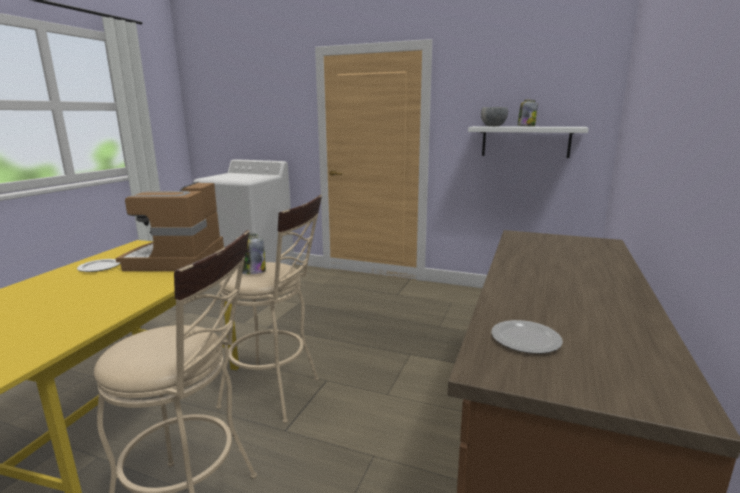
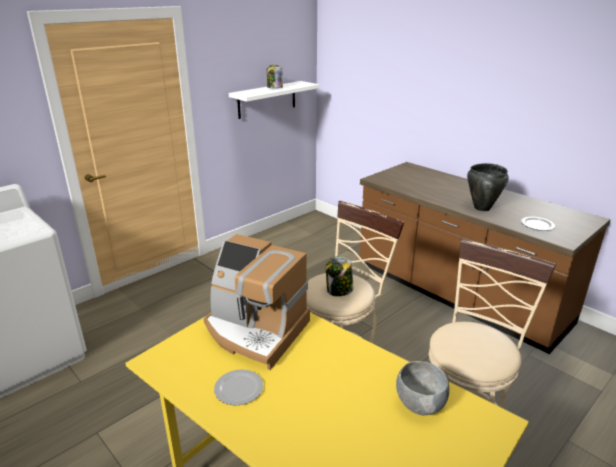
camera: 65 degrees left, 10 degrees up
grey bowl [481,107,508,127] -> grey bowl moved to [396,361,449,415]
none -> black cooking pot [467,163,509,211]

